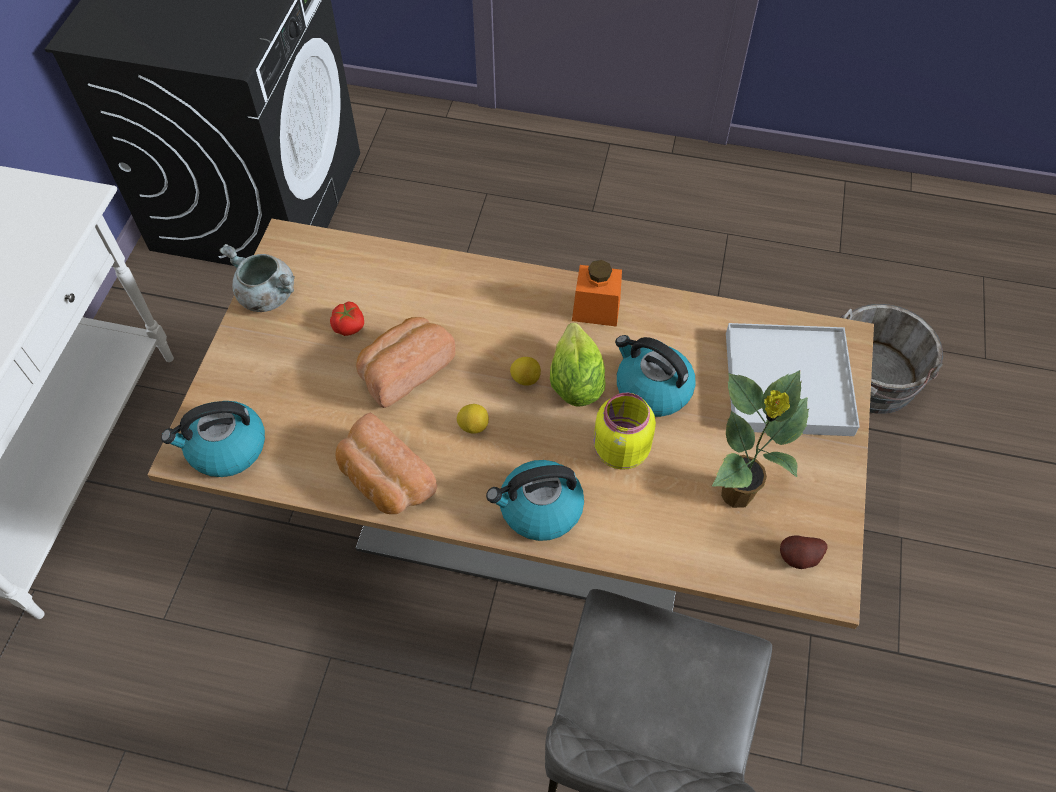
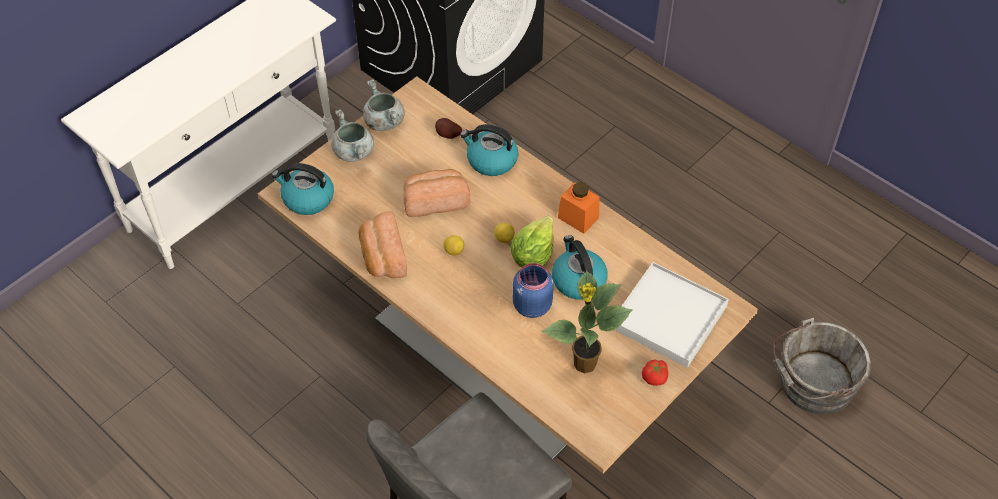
camera: 30 degrees right, 5 degrees down
tomato [330,301,364,336] -> tomato moved to [642,360,668,386]
kettle [486,460,584,541] -> kettle moved to [460,124,518,176]
yellow jar [594,393,656,470] -> blue jar [513,263,554,318]
potato [780,535,827,569] -> potato moved to [435,118,462,139]
none -> grey cooking pot [331,110,374,162]

